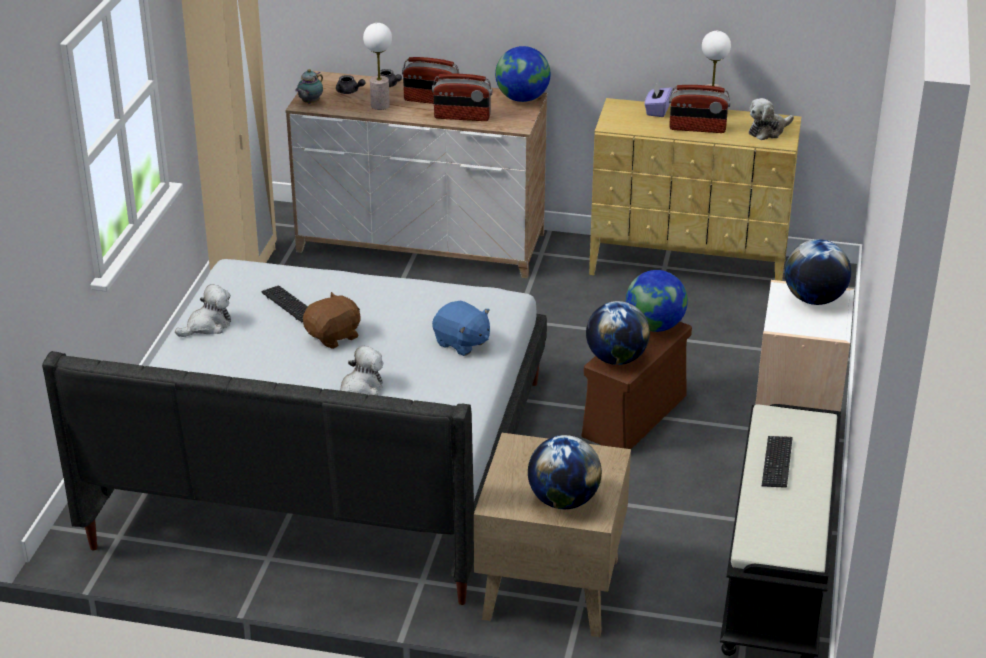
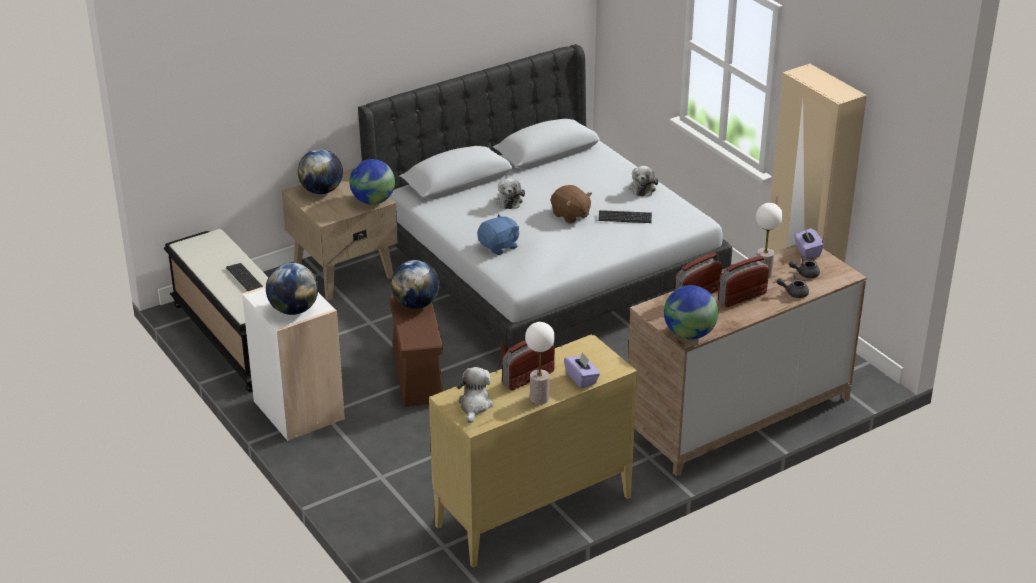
camera: 135 degrees right, 0 degrees up
teapot [295,69,323,104] -> purple tissue box [794,228,824,259]
brown plush toy [303,292,361,349] -> brown plush toy turned 45 degrees counterclockwise [551,185,592,224]
blue plush toy [432,301,490,356] -> blue plush toy turned 150 degrees clockwise [477,214,519,255]
globe [626,270,688,332] -> globe moved to [349,159,395,205]

